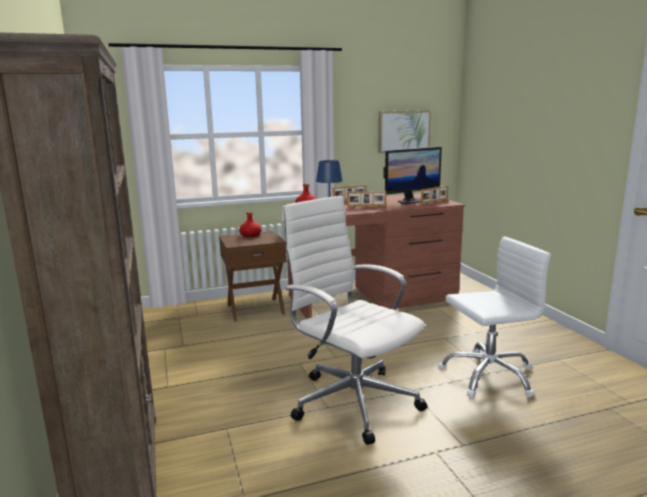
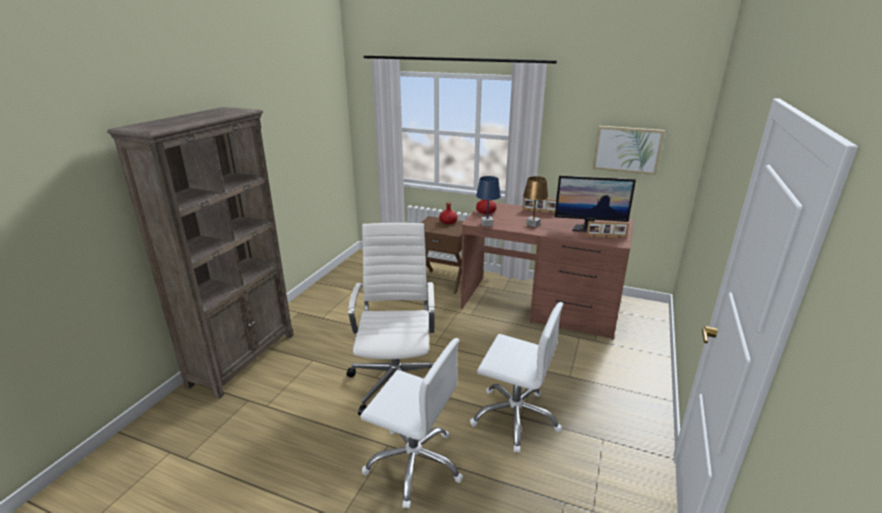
camera: 40 degrees right, 10 degrees up
picture frame [347,191,386,208] -> brown table lamp [523,176,548,227]
none -> white office chair [360,338,463,509]

